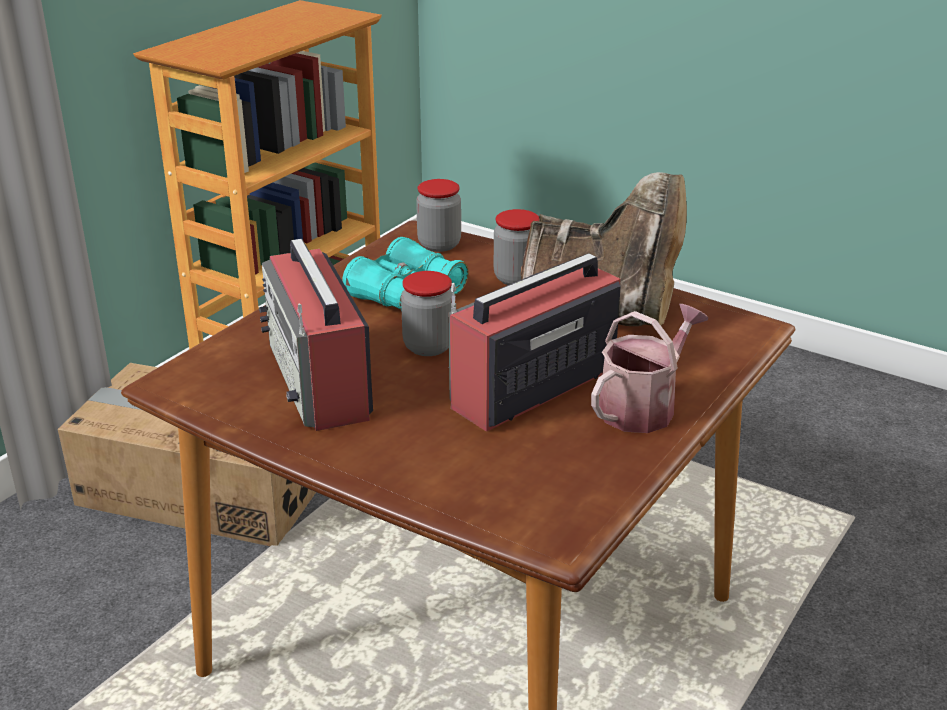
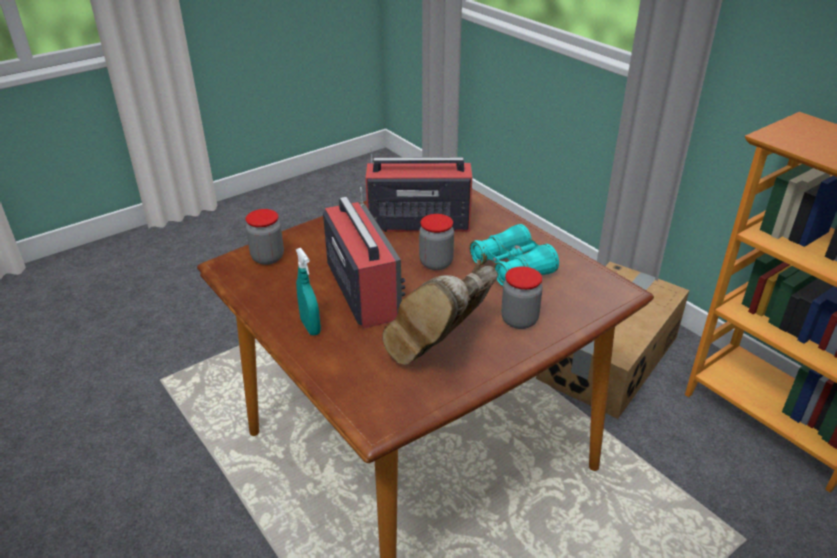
camera: 110 degrees right, 5 degrees up
jar [416,179,461,252] -> jar moved to [245,209,284,265]
watering can [591,304,709,433] -> turquoise spray bottle [296,248,321,335]

